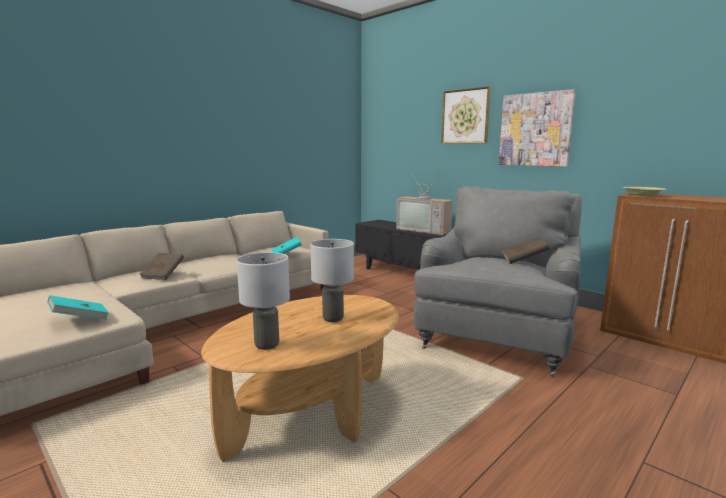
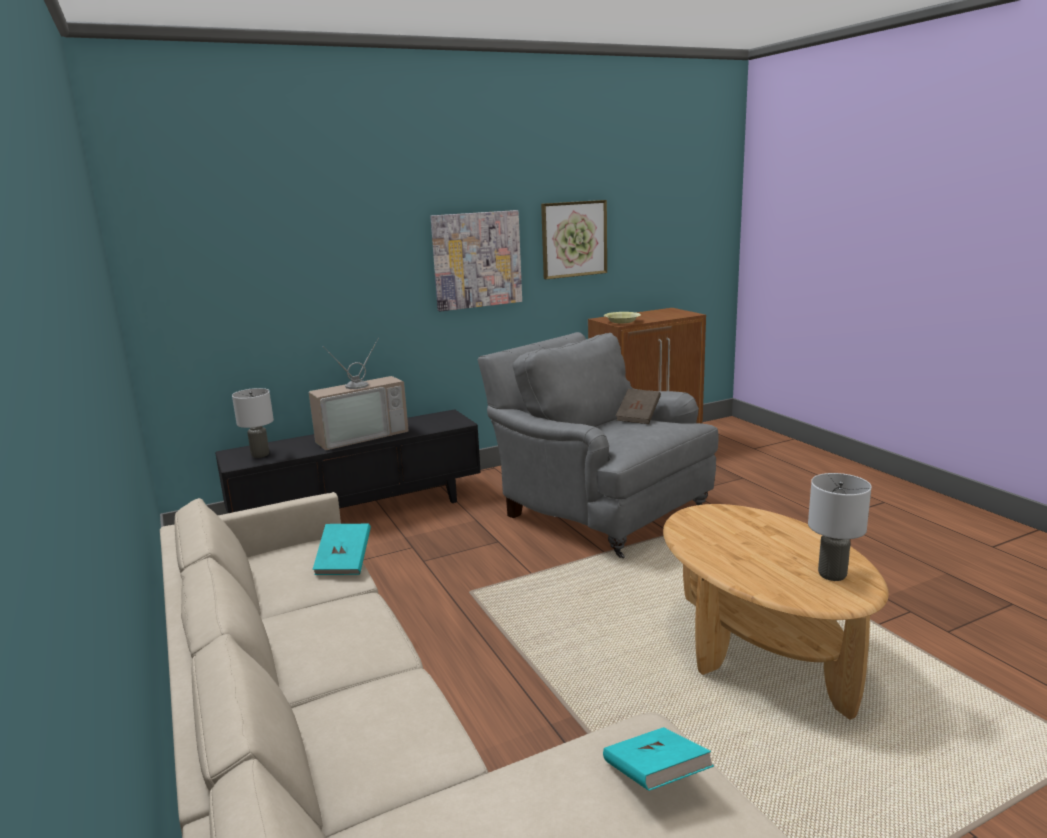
camera: 70 degrees left, 5 degrees up
brown book [140,253,184,280] -> none
white table lamp [310,239,354,322] -> white table lamp moved to [232,388,274,458]
picture [441,86,491,144] -> picture moved to [541,200,607,279]

